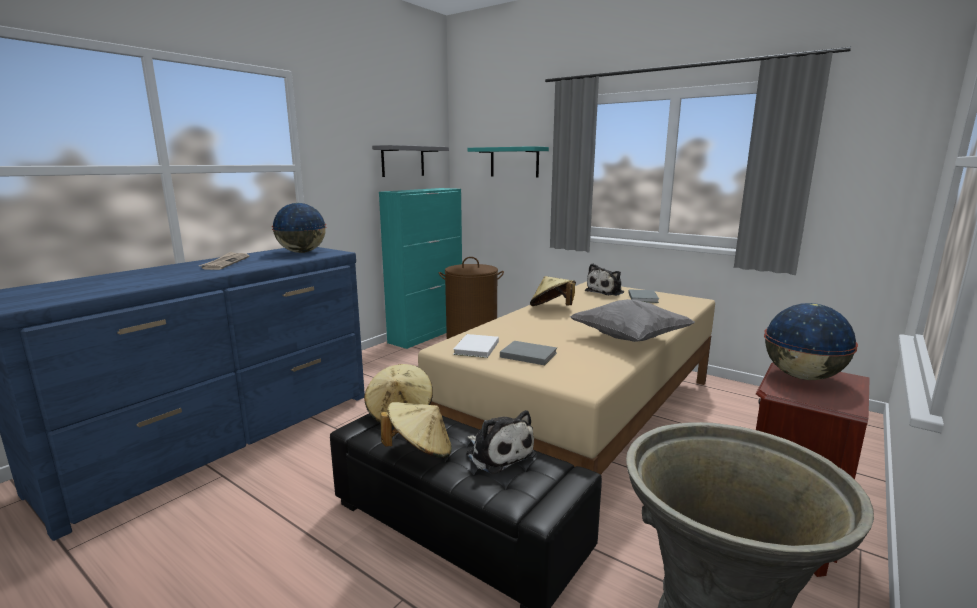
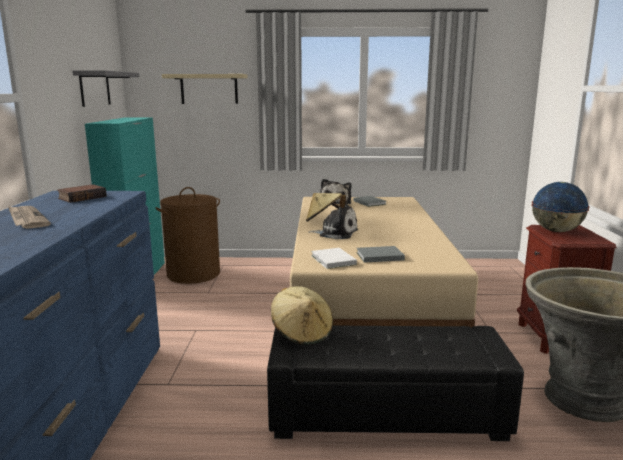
camera: 35 degrees left, 0 degrees up
globe [272,203,326,253] -> book [57,184,107,203]
beige hat [380,402,452,458] -> none
plush toy [466,410,536,474] -> plush toy moved to [309,204,358,239]
turquoise shelf [468,146,549,178] -> beige shelf [162,74,248,104]
grey pillow [570,299,695,342] -> none

